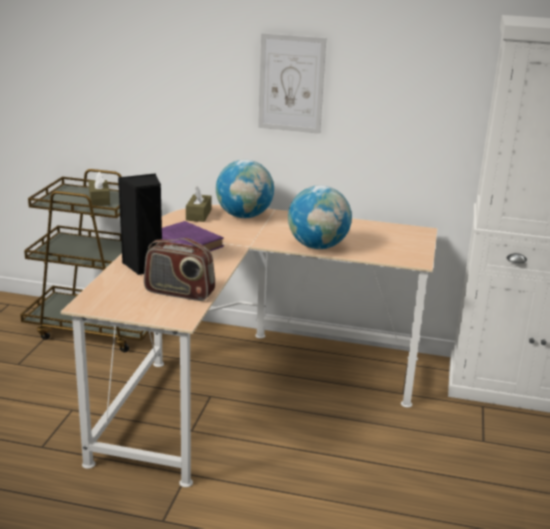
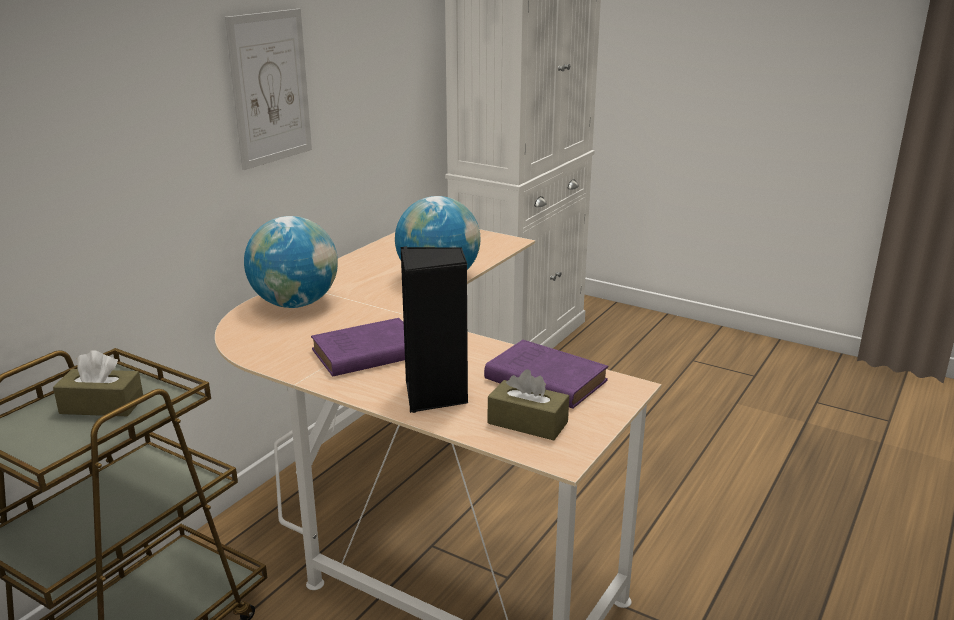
camera: 70 degrees left, 0 degrees up
radio [144,238,215,301] -> purple book [484,340,608,409]
brown tissue box [186,186,212,222] -> brown tissue box moved to [488,369,569,440]

